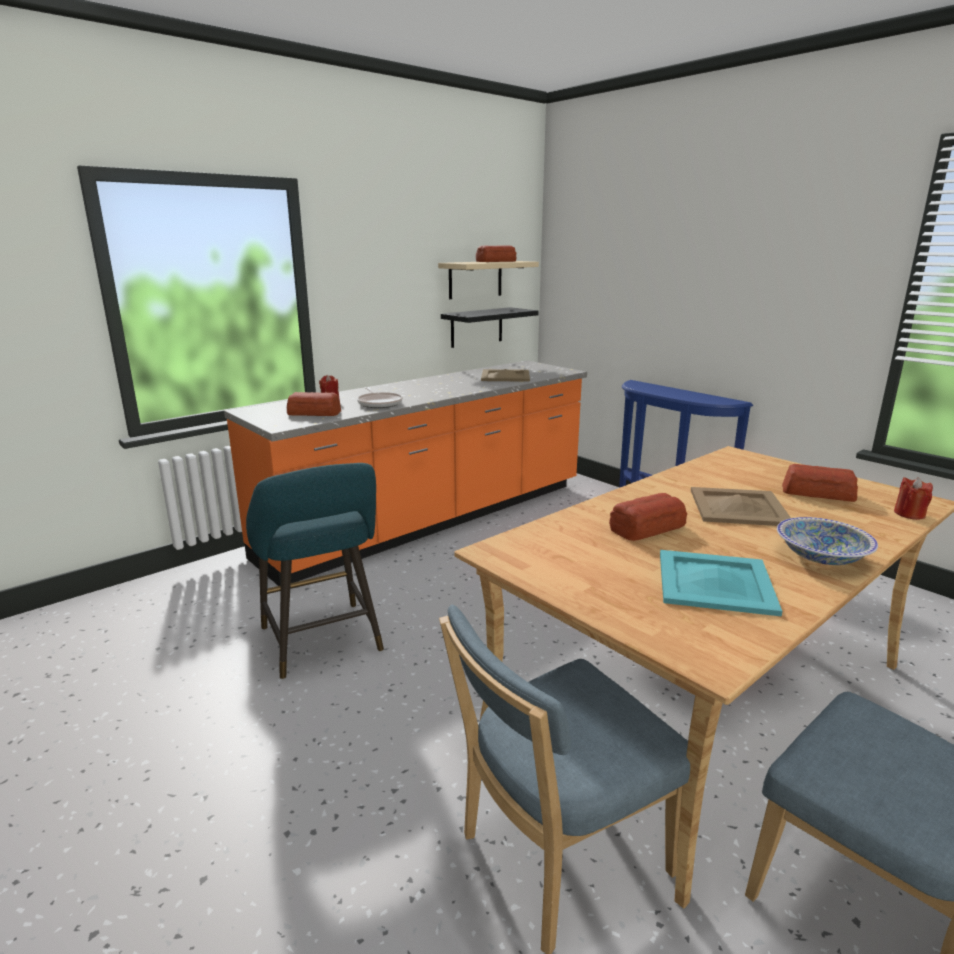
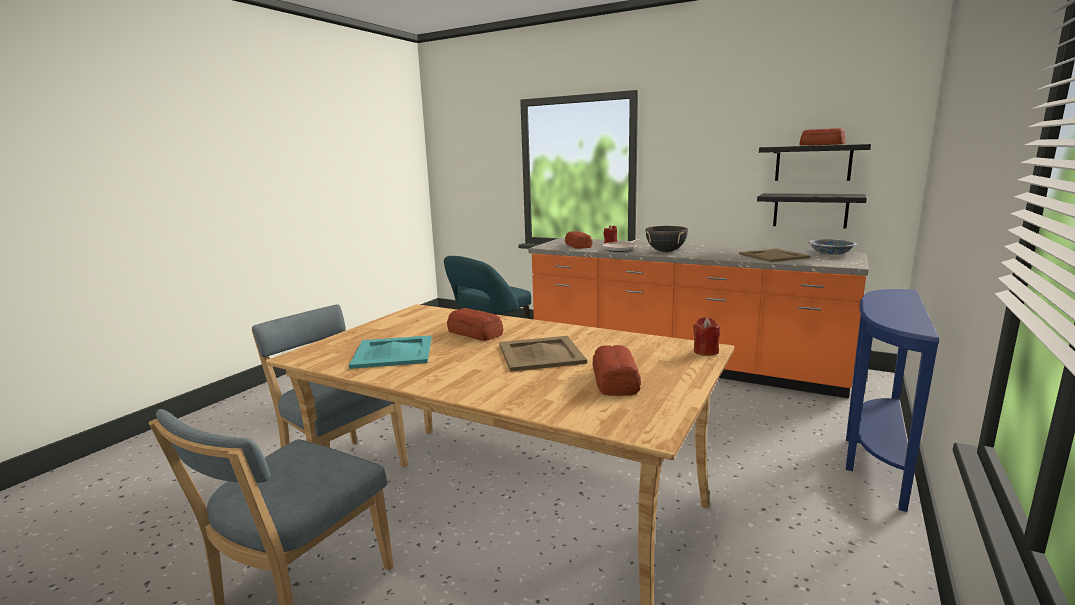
camera: 70 degrees right, 5 degrees down
beige shelf [438,261,539,299] -> black shelf [759,144,871,181]
bowl [777,517,878,565] -> bowl moved to [808,239,857,255]
red candle [894,477,933,520] -> red candle moved to [693,317,720,356]
none -> black cooking pot [645,226,688,252]

